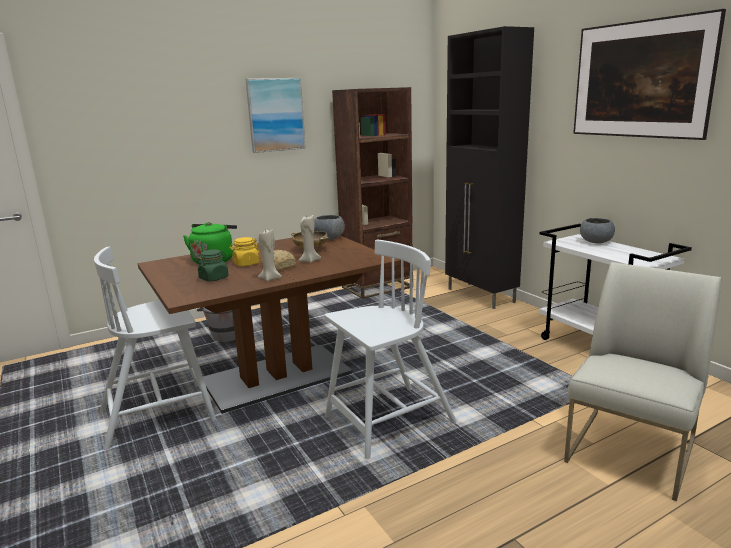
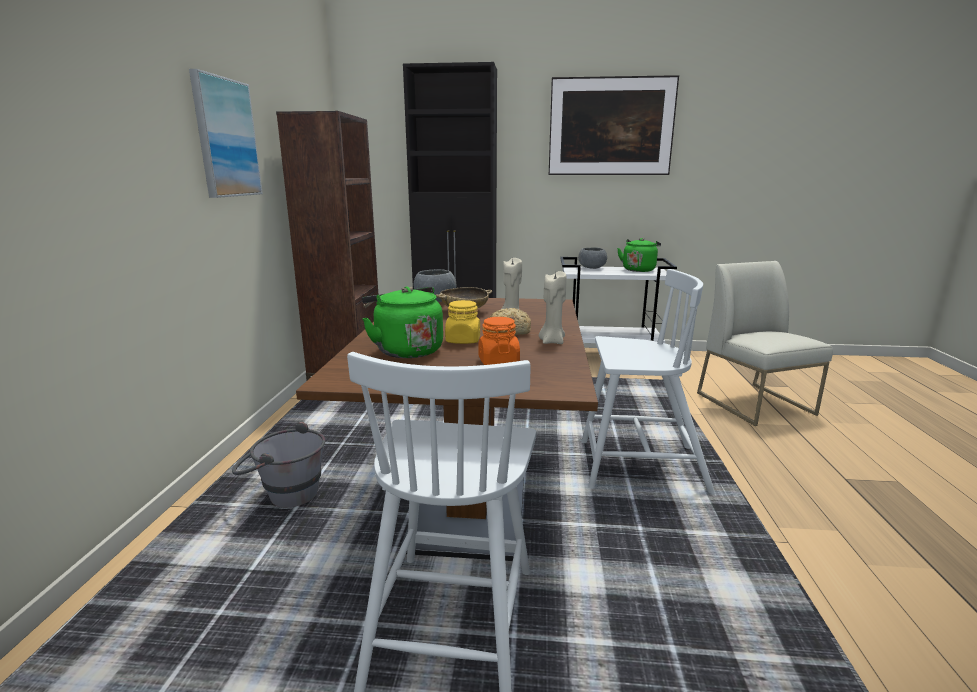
camera: 55 degrees left, 0 degrees up
green jar [197,249,228,282] -> orange jar [479,317,520,365]
white chair [324,240,457,459] -> white chair turned 90 degrees clockwise [582,269,715,494]
none -> green kettle [617,238,661,272]

